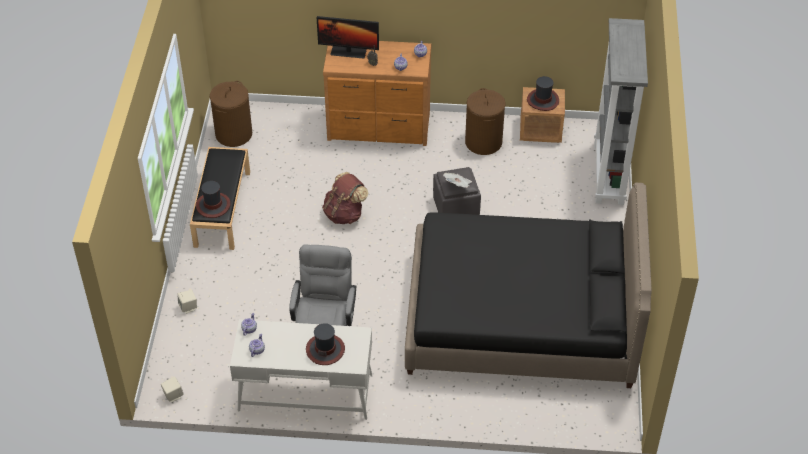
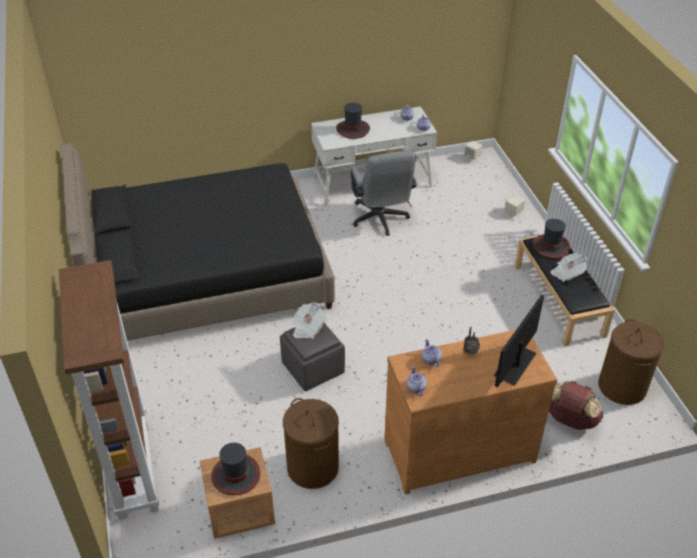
camera: 160 degrees right, 5 degrees down
monitor [317,16,379,59] -> monitor turned 45 degrees counterclockwise [494,295,544,388]
brown backpack [322,172,368,224] -> brown backpack moved to [549,381,603,430]
grey bookcase [594,18,648,205] -> brown bookcase [59,260,159,520]
none -> newspaper [551,252,587,282]

